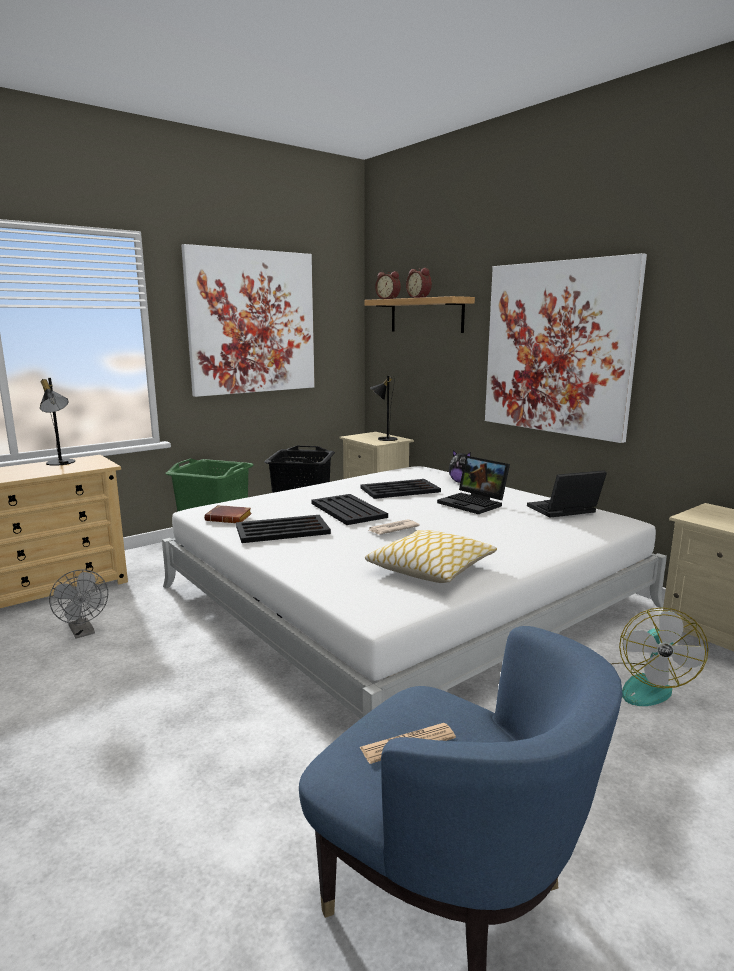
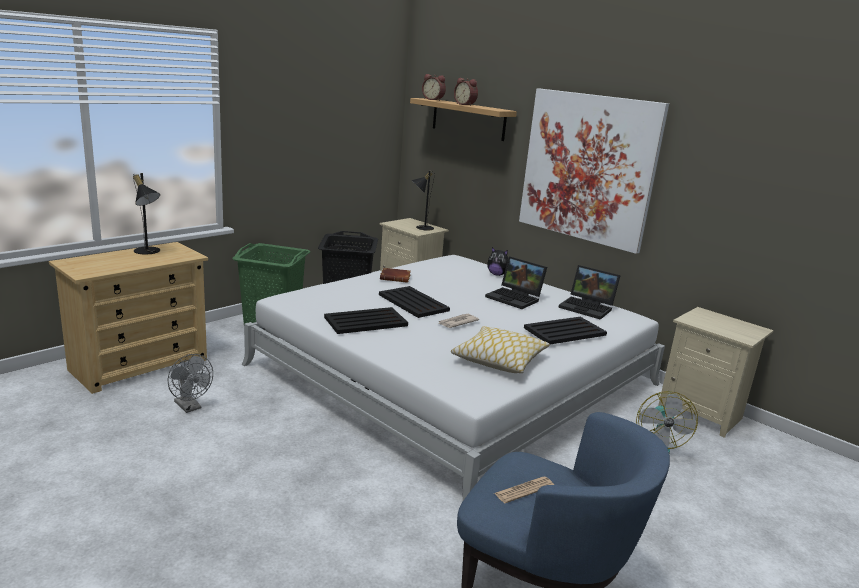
camera: 10 degrees left, 5 degrees up
picture [181,244,315,397] -> none
brown book [204,505,252,523] -> brown book moved to [380,268,411,283]
black tray [361,479,441,499] -> black tray moved to [524,317,607,345]
laptop [527,470,607,518] -> laptop turned 120 degrees counterclockwise [558,265,621,320]

